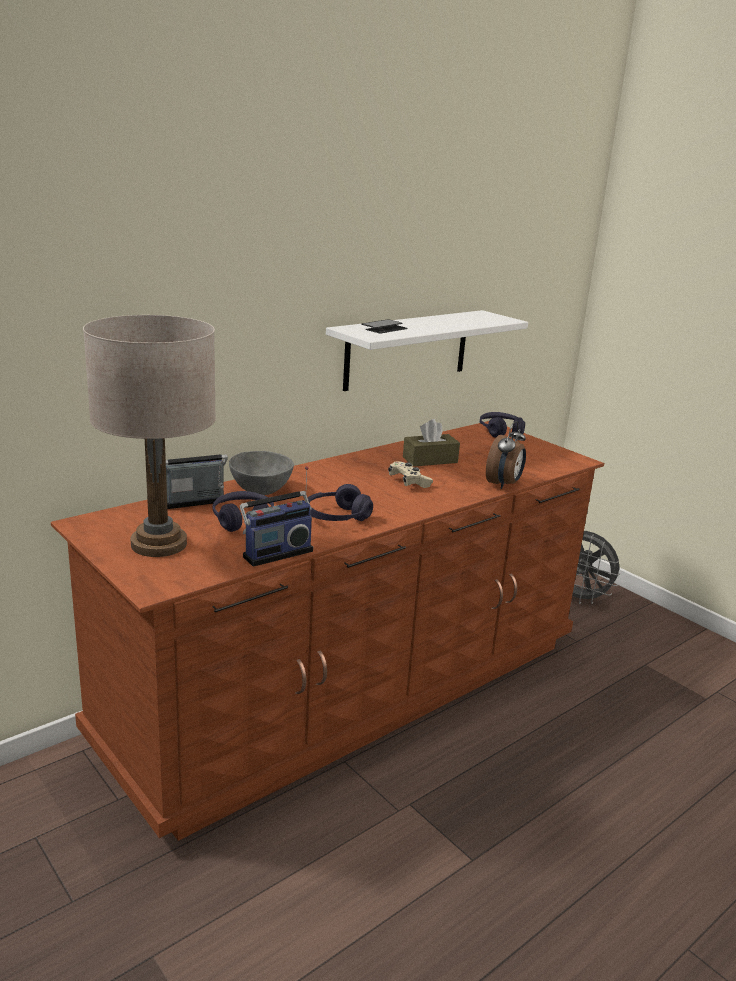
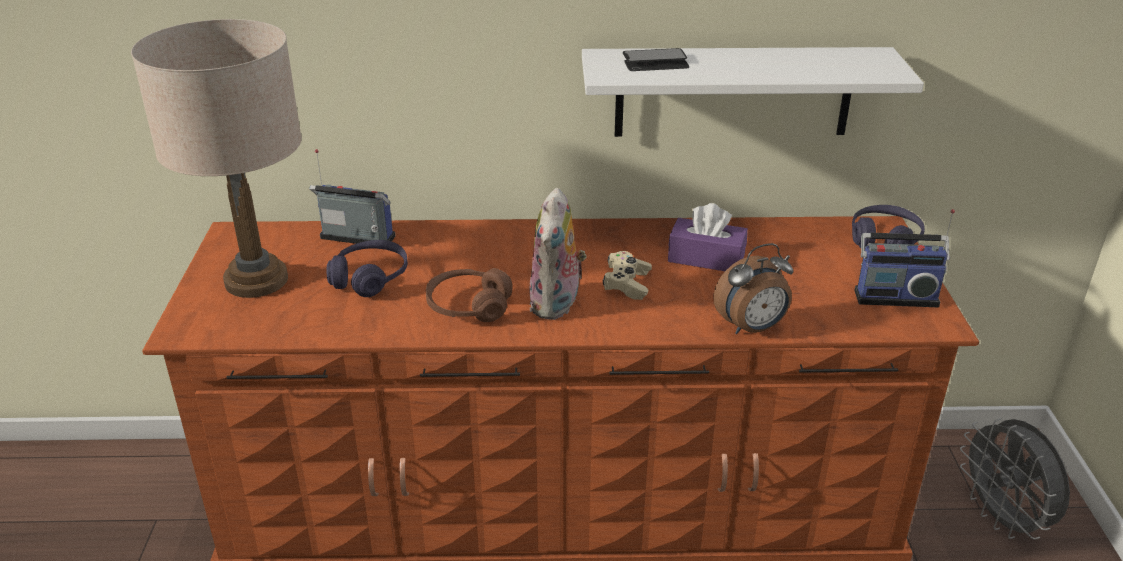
camera: 40 degrees right, 10 degrees up
grey bowl [229,451,294,495] -> none
radio [240,466,313,567] -> radio moved to [854,209,955,307]
purple headphones [308,484,373,521] -> brown headphones [426,268,513,322]
brown tissue box [403,419,460,467] -> purple tissue box [668,203,748,271]
none -> plush toy [529,188,587,320]

